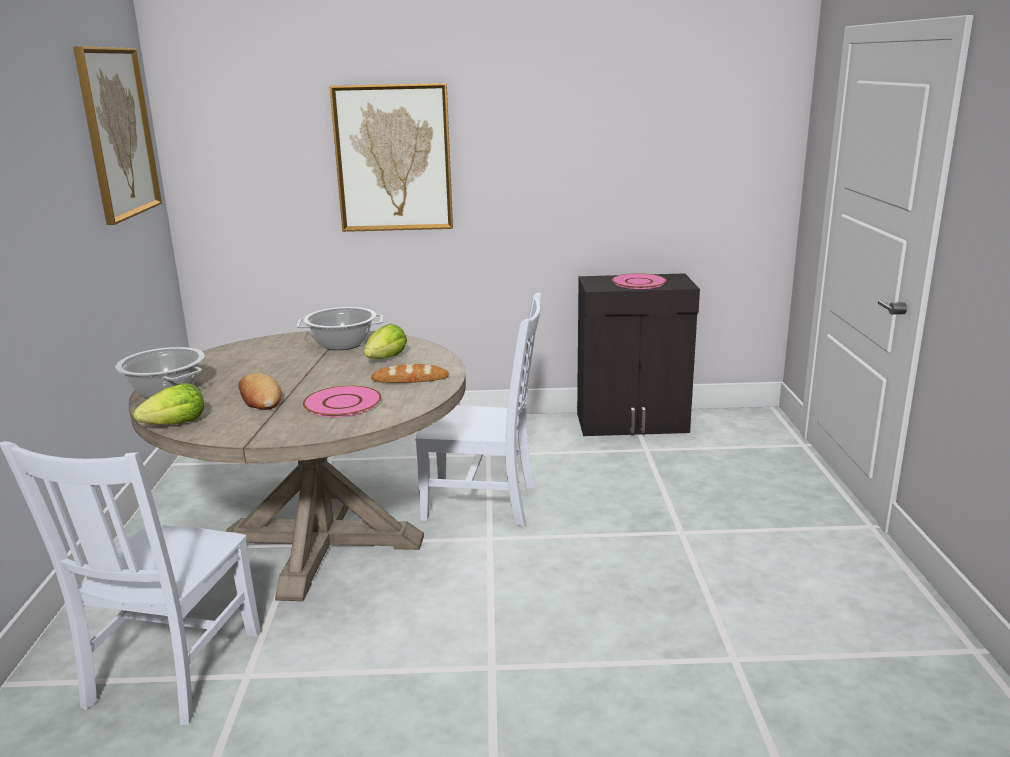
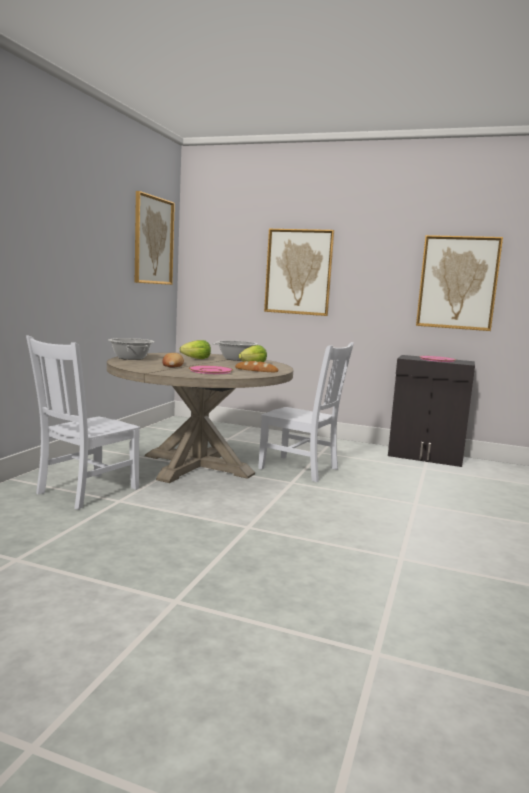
camera: 20 degrees right, 10 degrees down
lettuce [134,383,204,425] -> lettuce moved to [179,340,211,359]
none -> picture [416,235,503,331]

